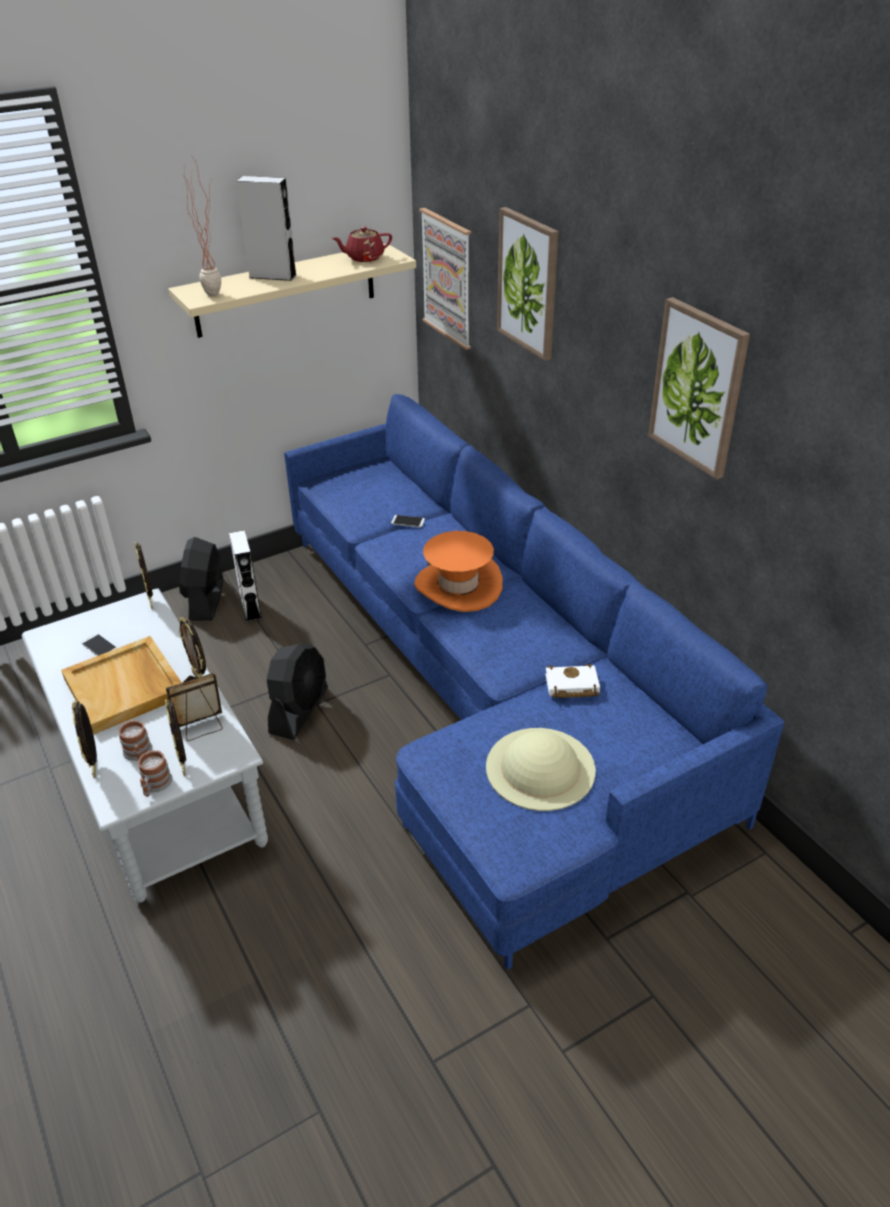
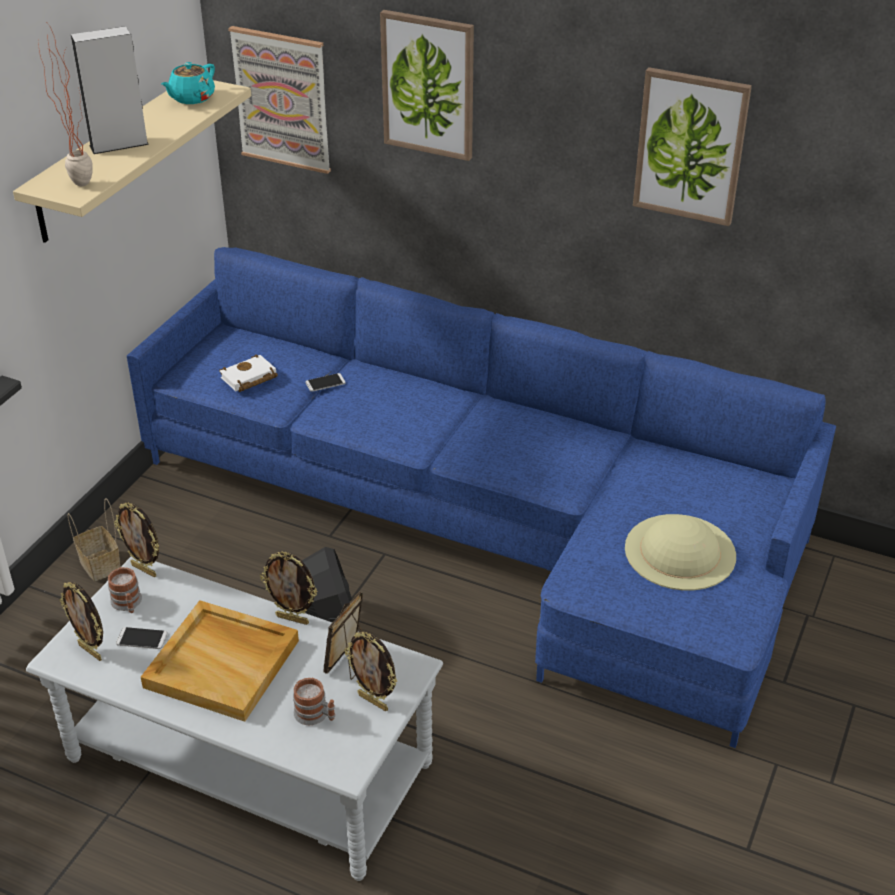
camera: 35 degrees left, 0 degrees up
picture frame [72,701,97,778] -> picture frame moved to [60,582,103,661]
mug [138,750,173,797] -> mug moved to [108,567,142,613]
black fan [179,537,223,621] -> basket [67,498,121,581]
white speaker [229,530,262,622] -> none
red teapot [332,226,392,262] -> turquoise teapot [161,62,215,104]
orange hat [414,531,503,612] -> none
white book [545,664,600,698] -> white book moved to [219,355,278,392]

